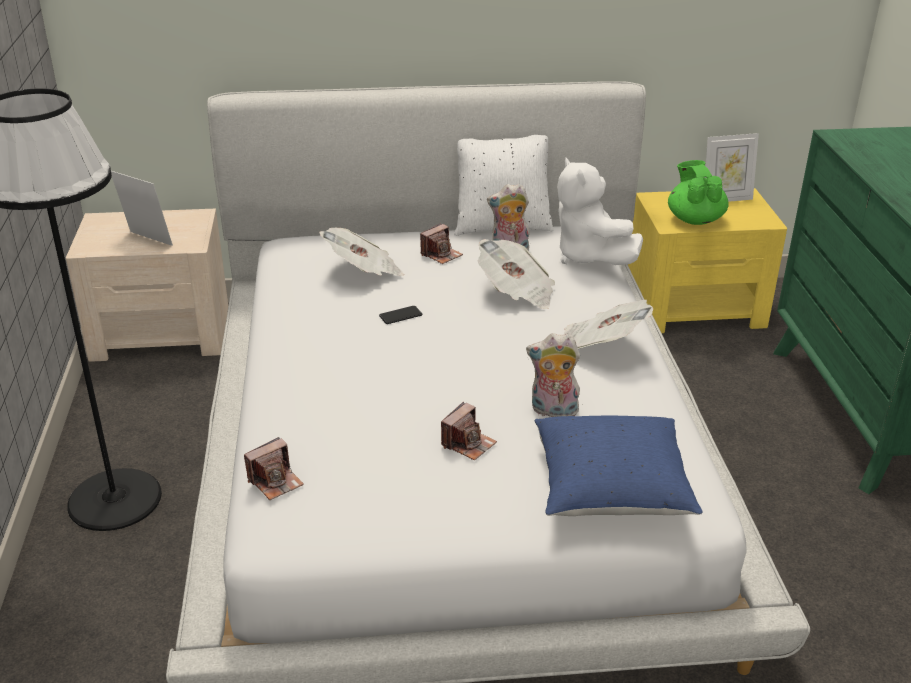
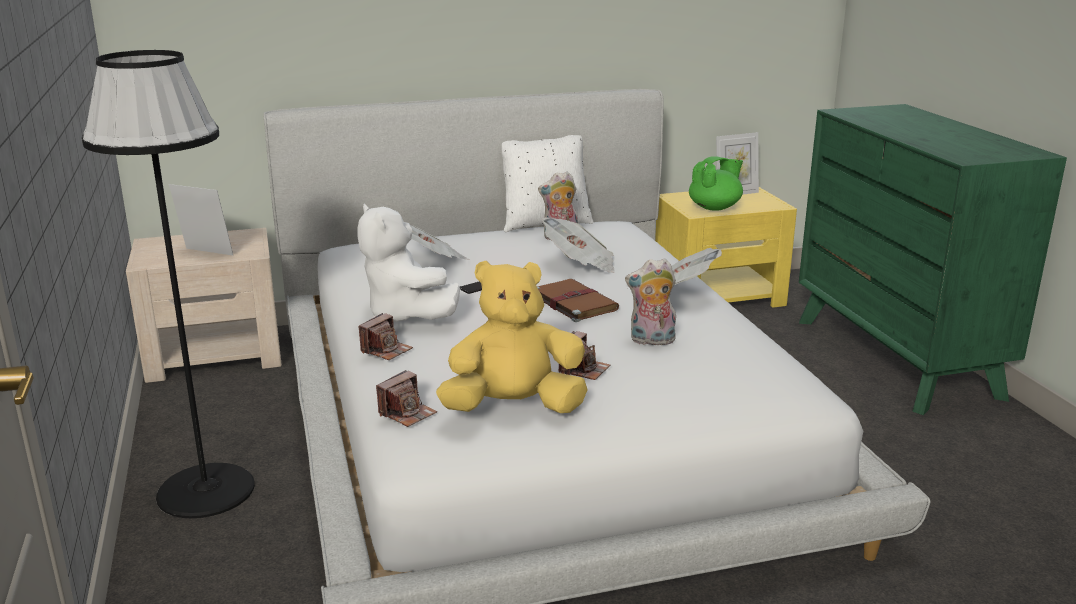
camera: 10 degrees left, 10 degrees down
camera [420,223,463,264] -> camera moved to [358,313,413,360]
blue pillow [535,416,703,516] -> none
white plush toy [557,158,643,265] -> white plush toy moved to [357,203,460,322]
green teapot [668,160,729,225] -> green teapot turned 75 degrees clockwise [689,156,743,211]
none -> yellow plush toy [436,261,587,413]
none -> brown book [537,279,619,322]

